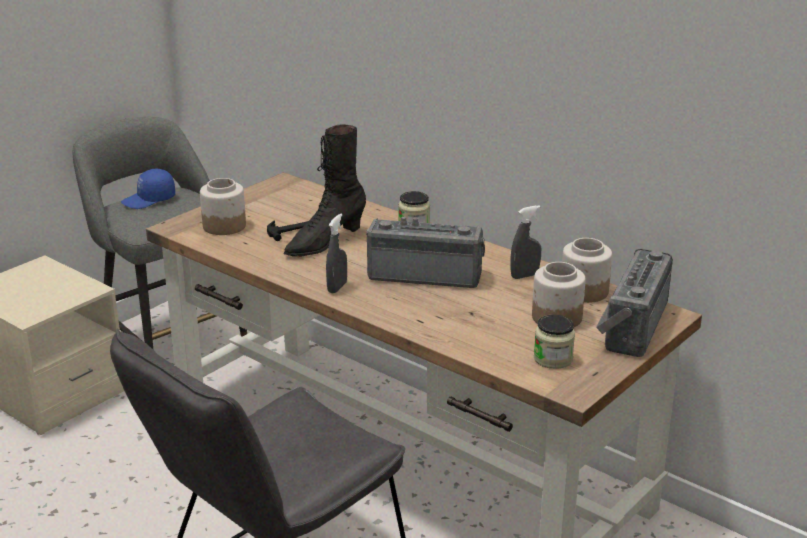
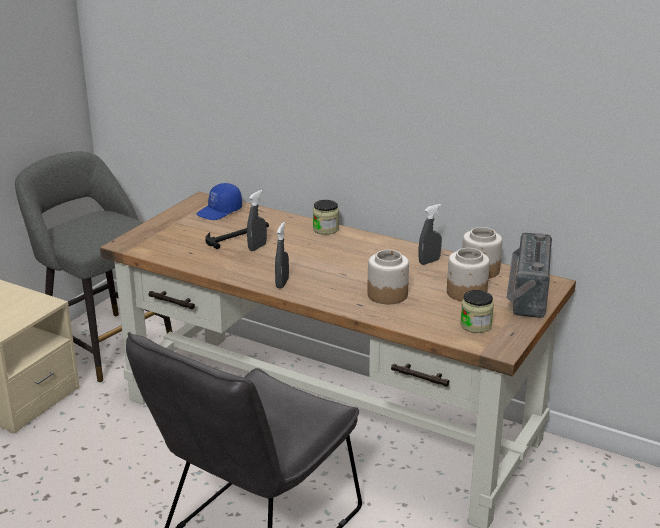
camera: 10 degrees left, 0 degrees up
blue cap [121,169,175,209] -> blue cap moved to [197,183,242,220]
jar [200,178,246,235] -> jar moved to [367,250,409,304]
black boot [283,124,366,257] -> grey spray bottle [247,190,267,251]
radio [366,217,485,288] -> none

